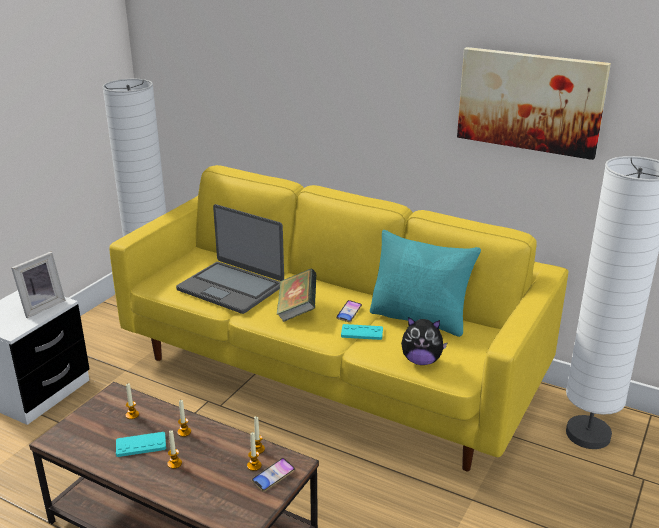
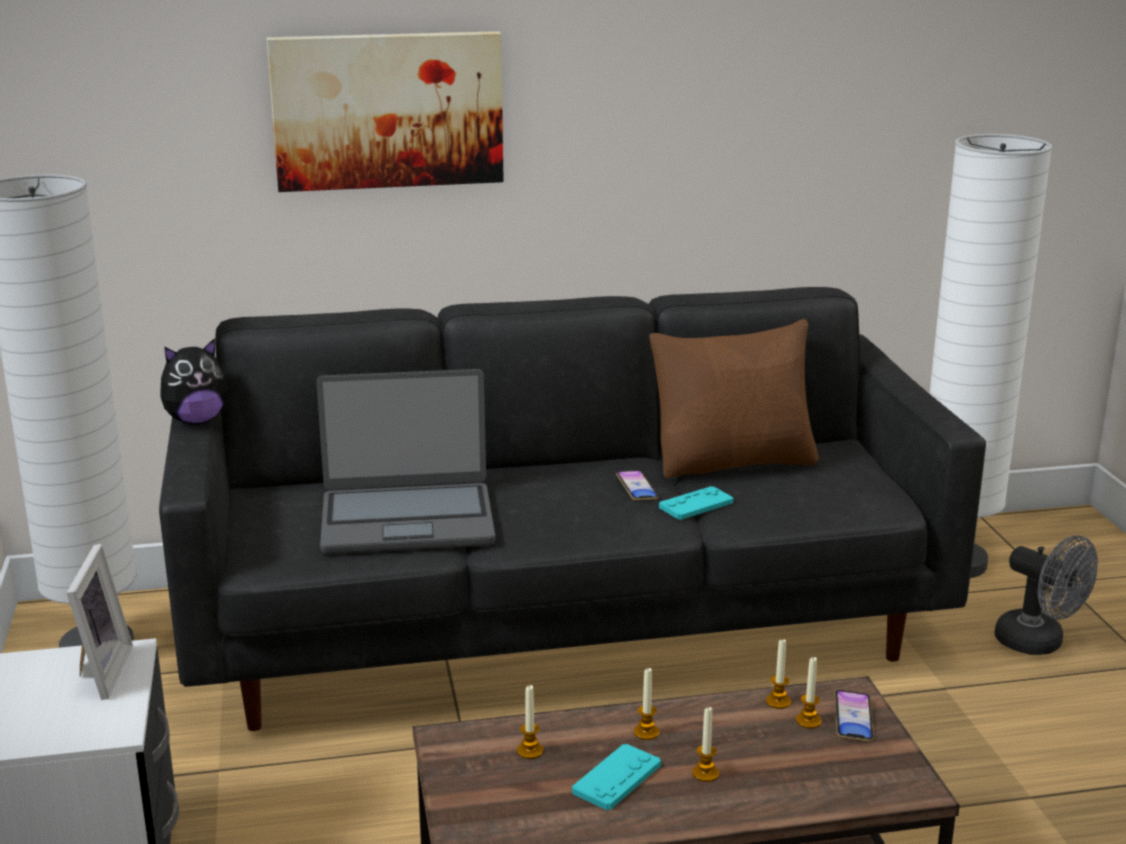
camera: 40 degrees left, 5 degrees down
yellow sofa [109,165,568,471] -> black sofa [159,287,986,731]
book [277,269,317,322] -> none
turquoise pillow [370,230,481,337] -> brown pillow [649,319,819,478]
plush toy [401,317,448,365] -> plush toy moved to [160,338,228,424]
picture [457,47,611,160] -> picture moved to [267,31,504,192]
none -> grey fan [994,535,1098,655]

